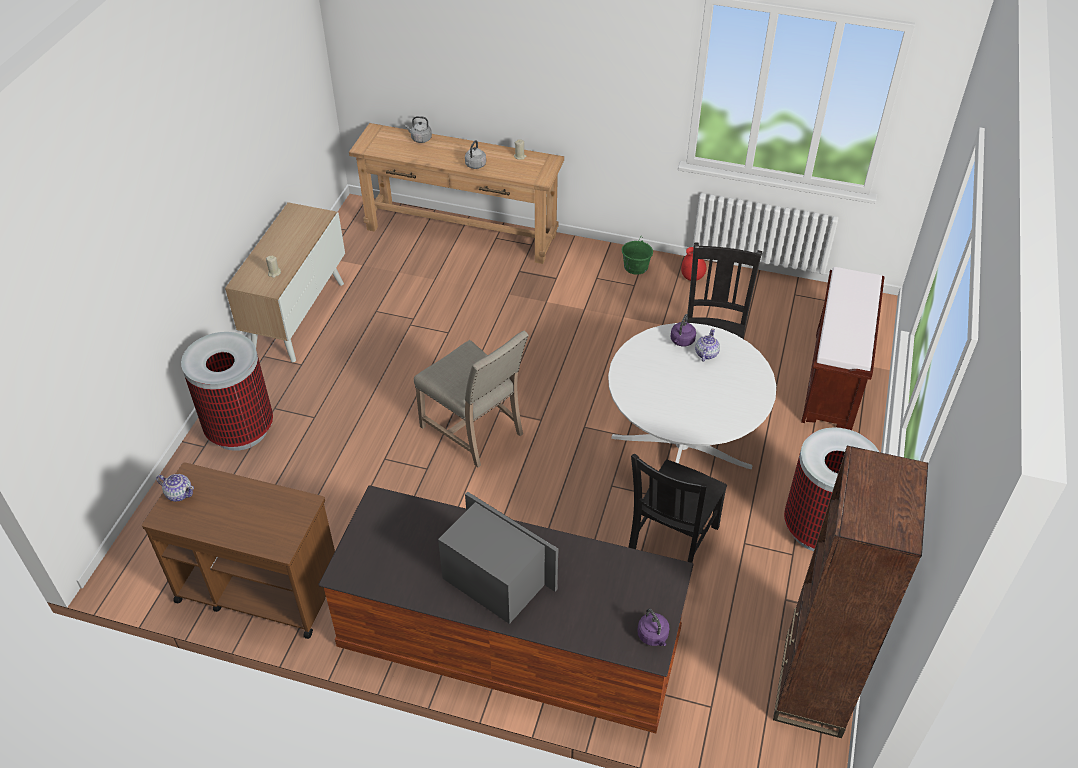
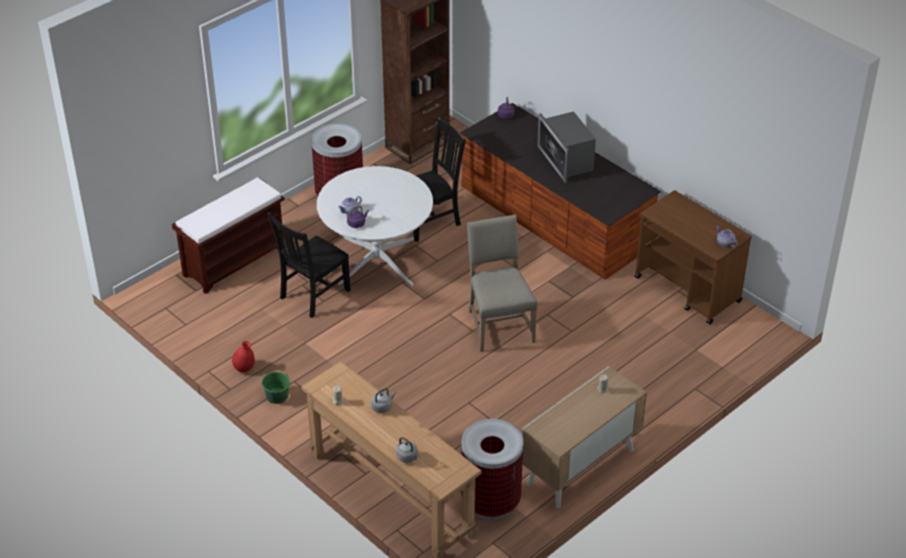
camera: 150 degrees left, 5 degrees down
trash can [181,332,273,451] -> trash can moved to [461,419,523,520]

